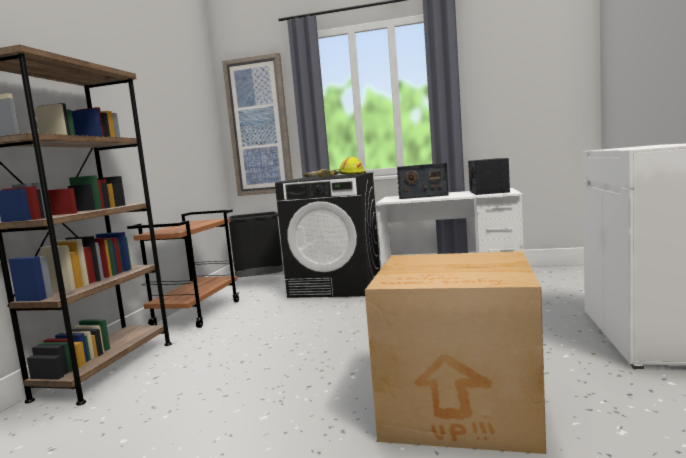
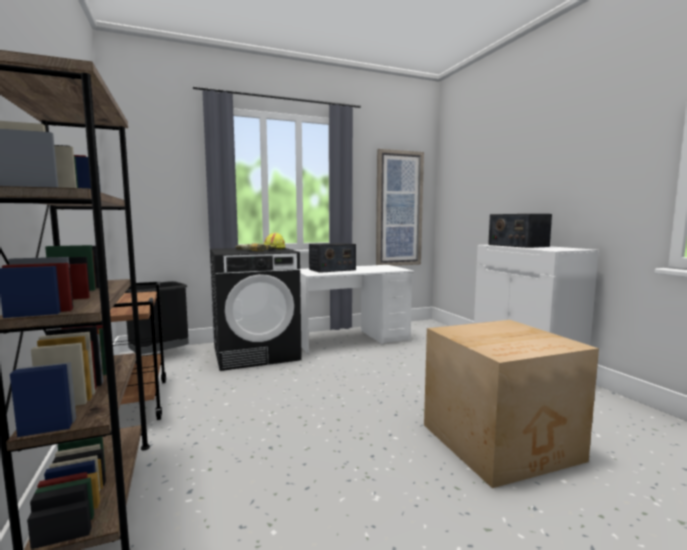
camera: 35 degrees left, 0 degrees up
picture [222,53,293,196] -> picture moved to [376,149,424,266]
radio [468,158,510,195] -> radio moved to [488,214,552,248]

